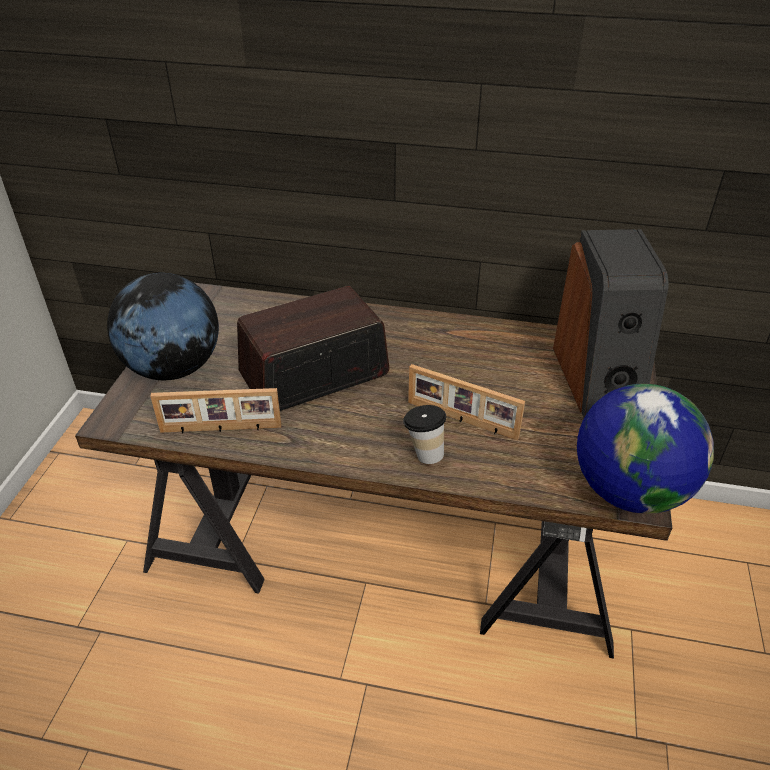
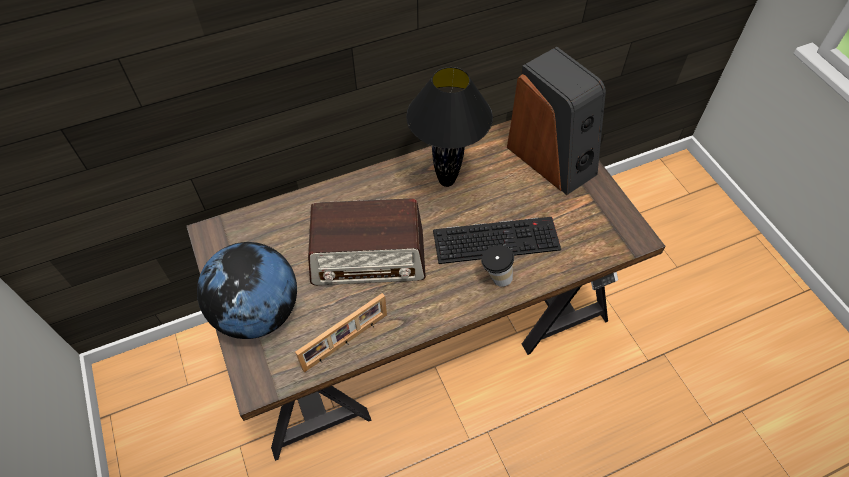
camera: 35 degrees left, 15 degrees up
radio [237,286,390,411] -> radio turned 120 degrees counterclockwise [308,198,426,285]
picture frame [408,364,525,441] -> keyboard [433,217,561,264]
globe [577,384,714,514] -> none
none -> black table lamp [406,67,493,187]

